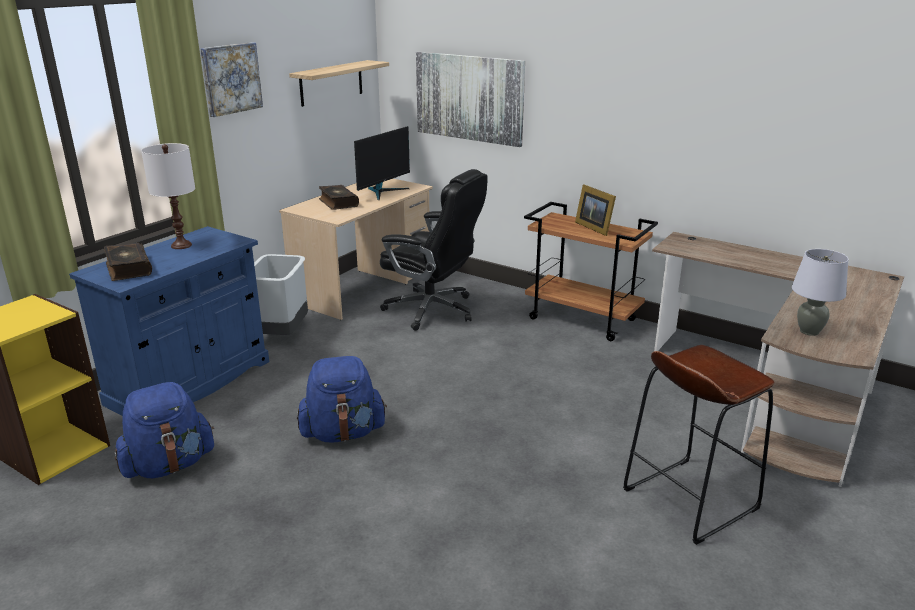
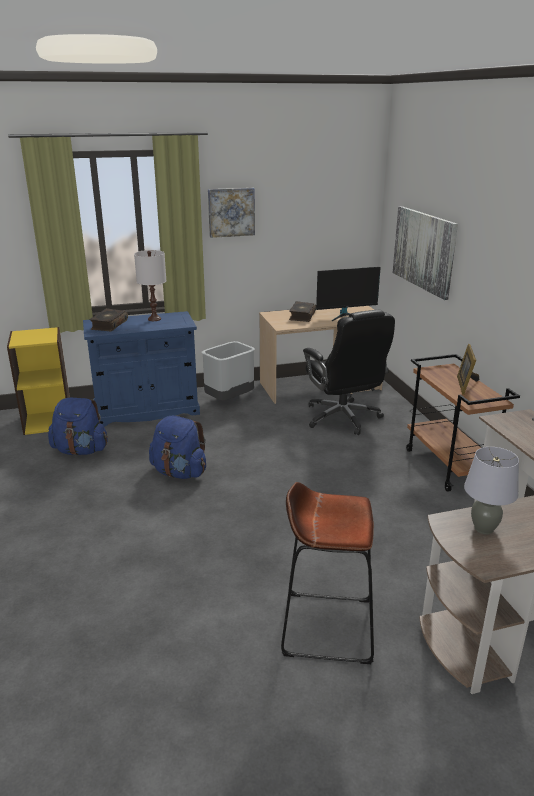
camera: 40 degrees right, 0 degrees up
shelf [289,60,389,107] -> none

